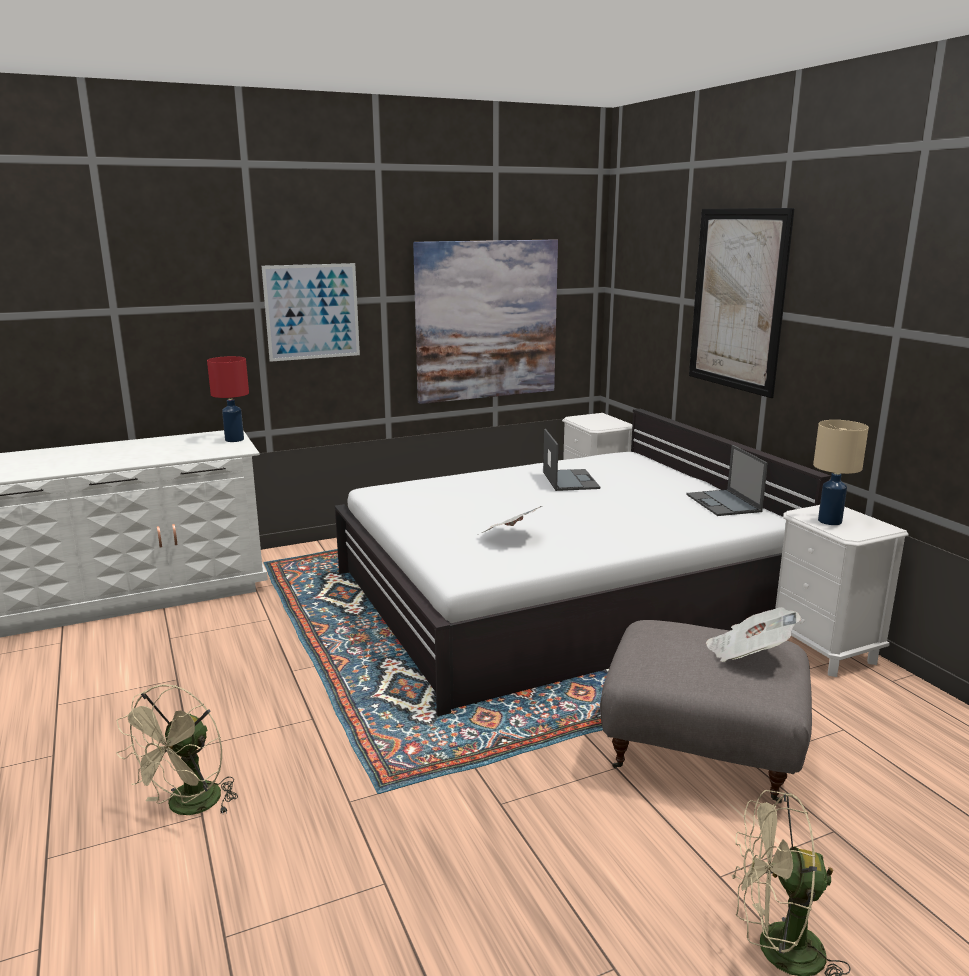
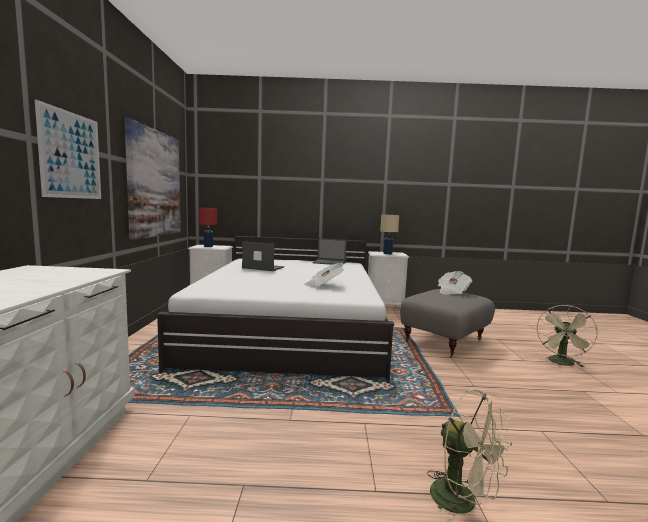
camera: 65 degrees left, 10 degrees down
red table lamp [207,356,249,442] -> red table lamp moved to [199,208,217,247]
picture [689,208,795,398] -> none

